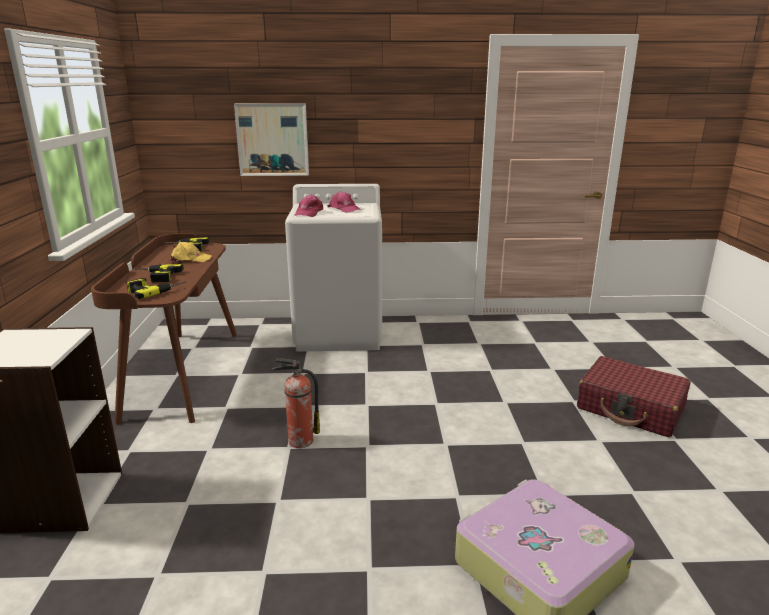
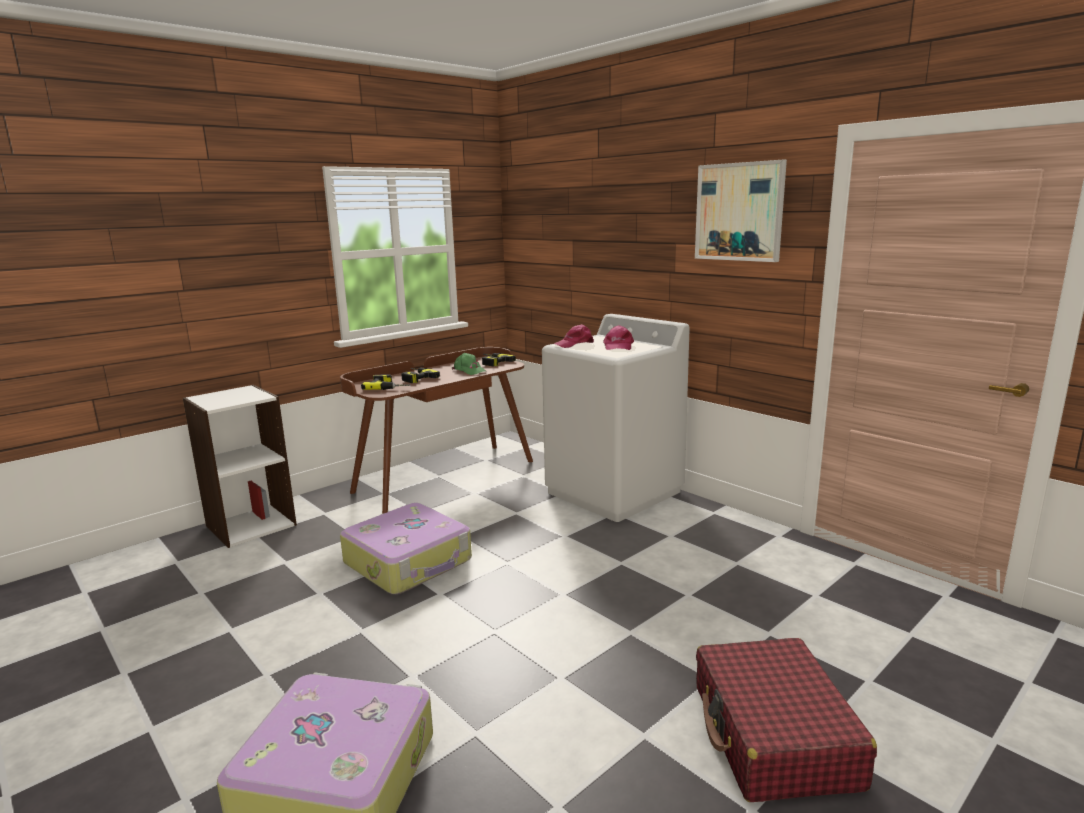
camera: 50 degrees right, 5 degrees down
yellow cap [170,242,212,262] -> green cap [452,353,486,375]
picture [234,104,309,176] -> picture moved to [695,160,787,262]
fire extinguisher [272,358,320,448] -> suitcase [340,503,472,594]

